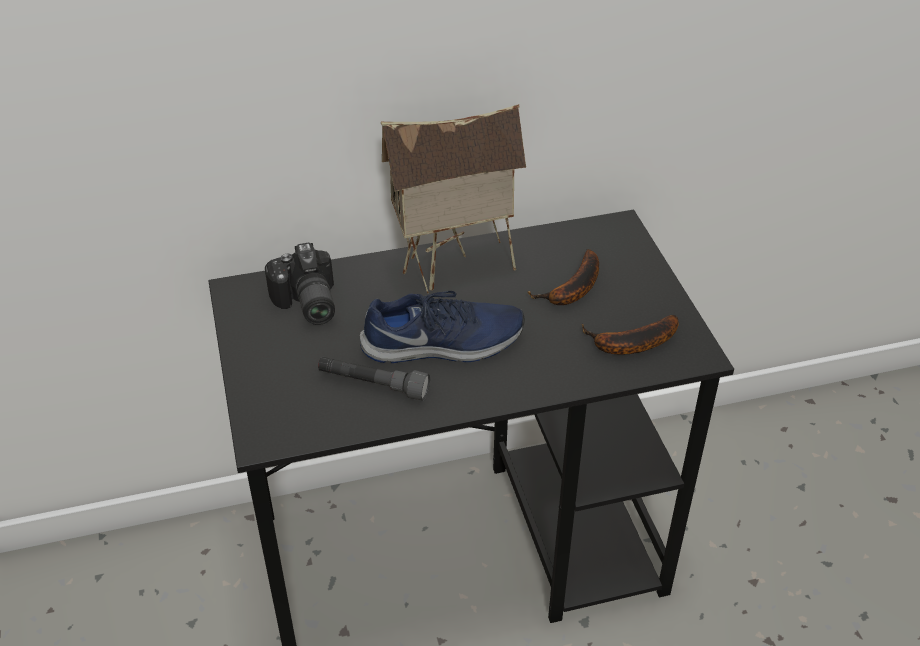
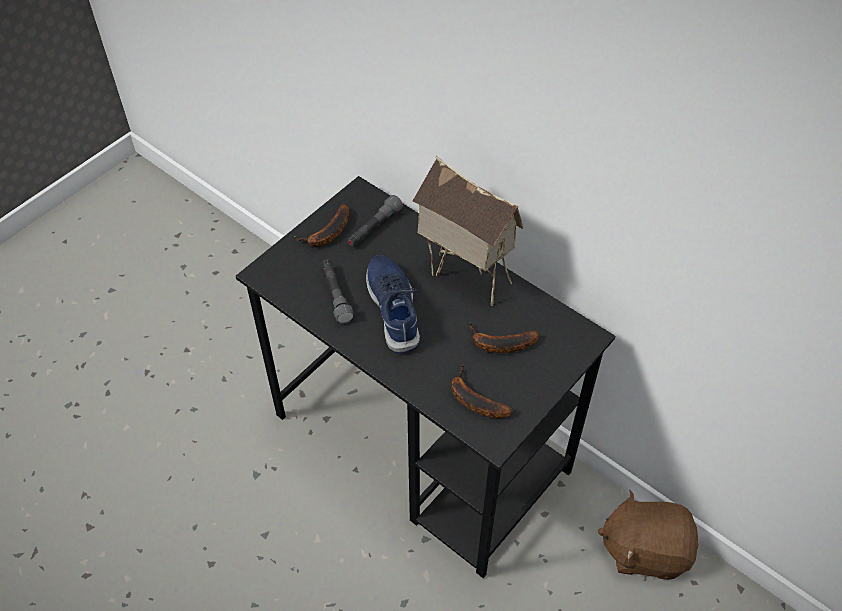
camera: 55 degrees right, 10 degrees up
camera [265,242,335,325] -> grey flashlight [347,195,403,246]
blue shoe [360,291,525,363] -> blue shoe turned 150 degrees counterclockwise [366,255,420,353]
none -> banana [294,203,349,247]
none -> brown plush toy [598,490,698,580]

